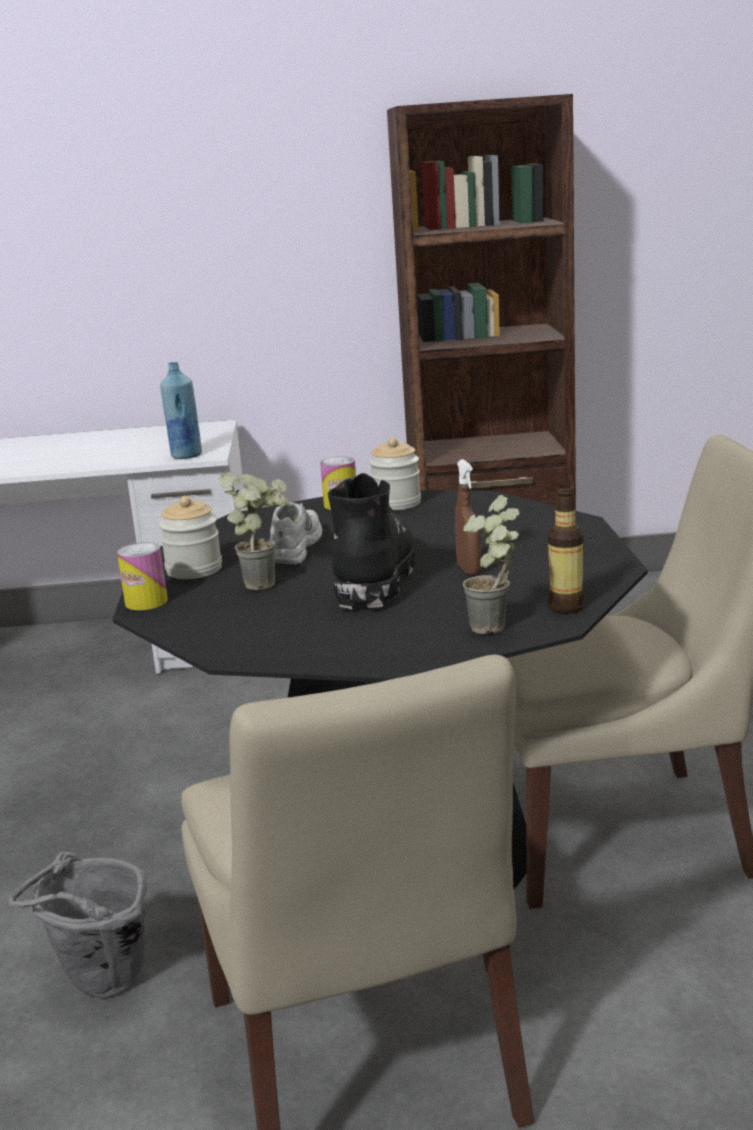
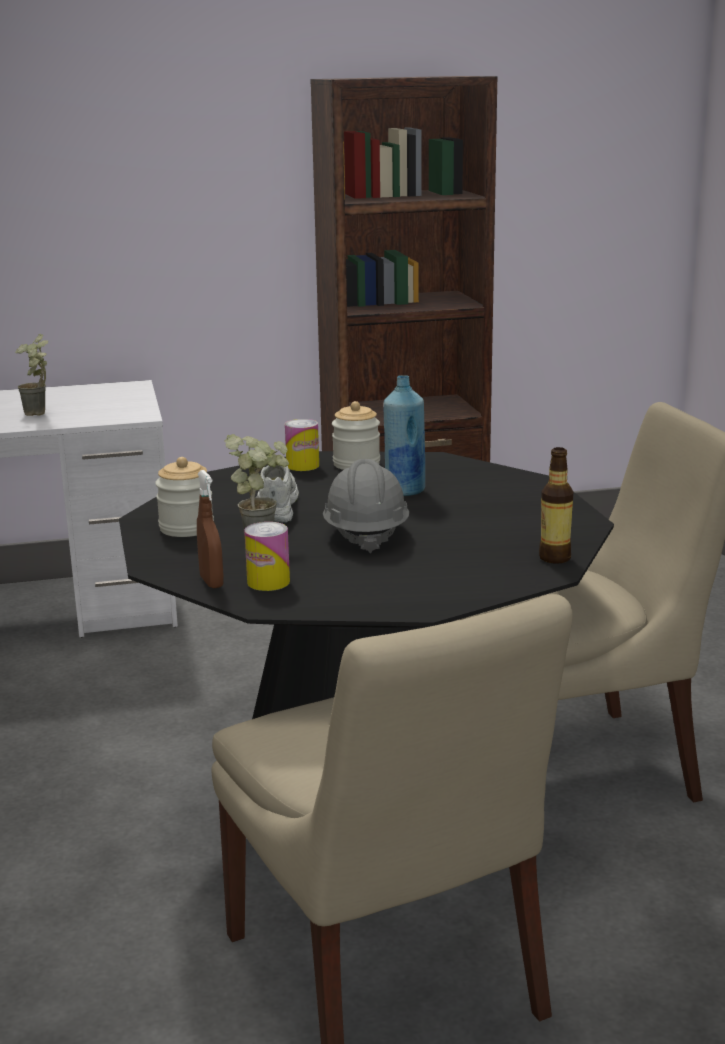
camera: 10 degrees left, 0 degrees up
grey bucket [8,852,147,999] -> none
can [117,542,168,610] -> can moved to [244,522,290,591]
blue bottle [160,362,202,459] -> blue bottle moved to [383,375,425,496]
black boot [328,473,415,609] -> grey hard hat [323,459,409,553]
brown spray bottle [455,459,481,575] -> brown spray bottle moved to [197,470,224,588]
potted plant [463,495,520,634] -> potted plant moved to [15,334,48,416]

